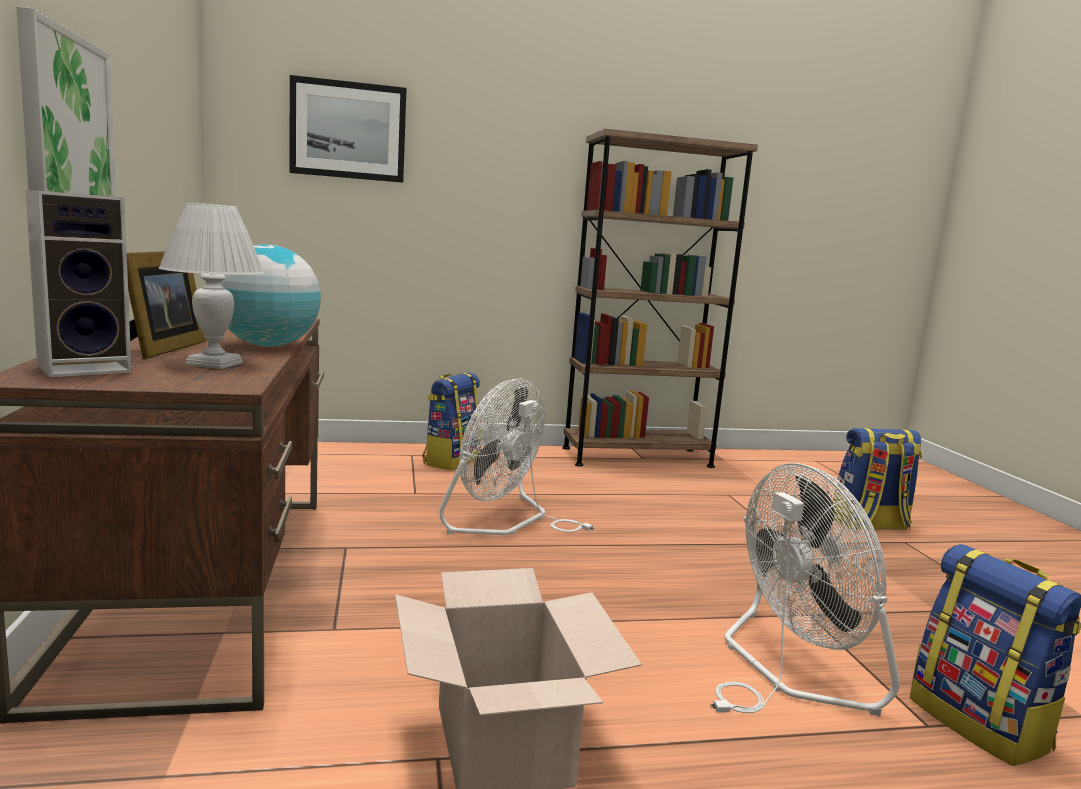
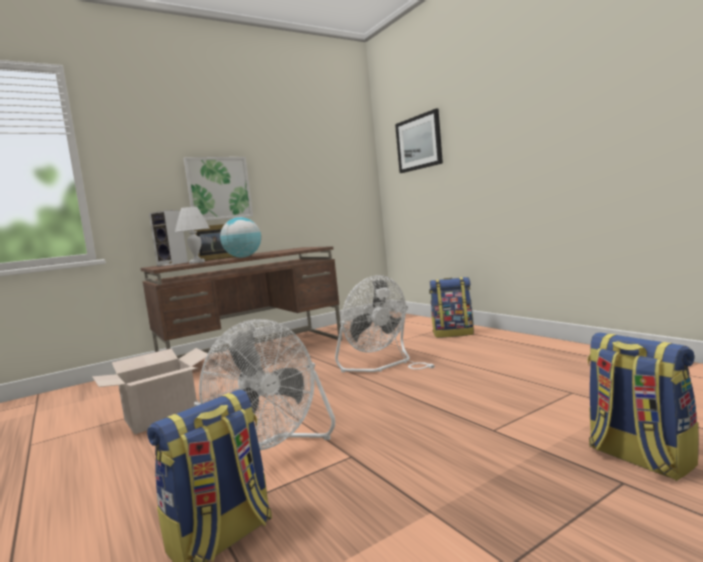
camera: 70 degrees right, 5 degrees down
white fan [439,379,594,535] -> white fan turned 45 degrees counterclockwise [335,275,435,372]
brown bookcase [562,129,758,468] -> none

